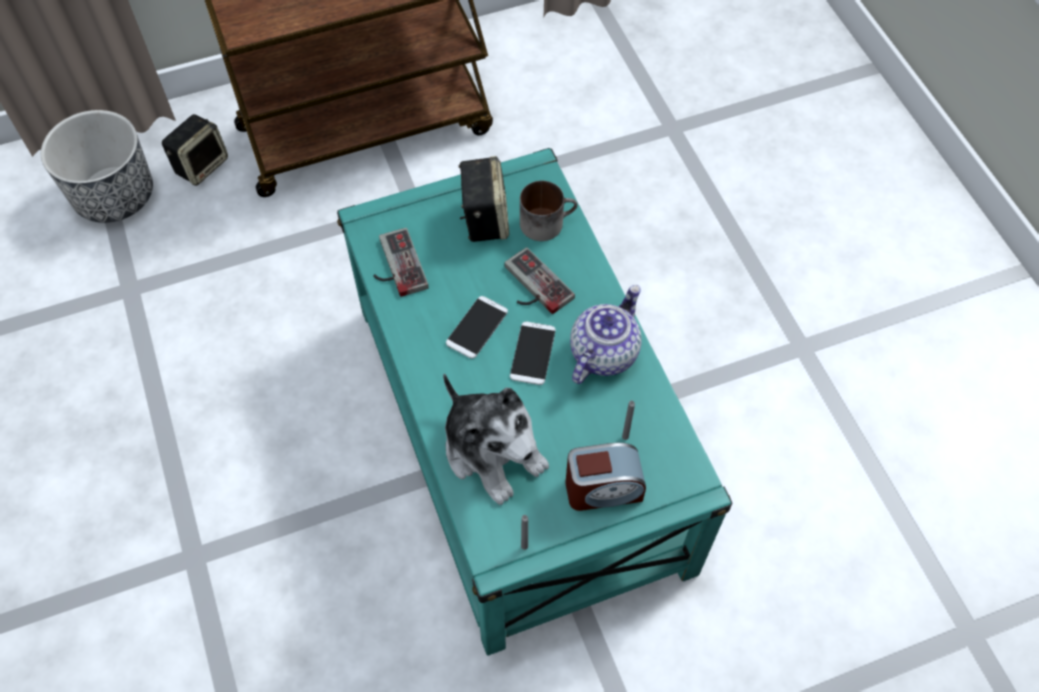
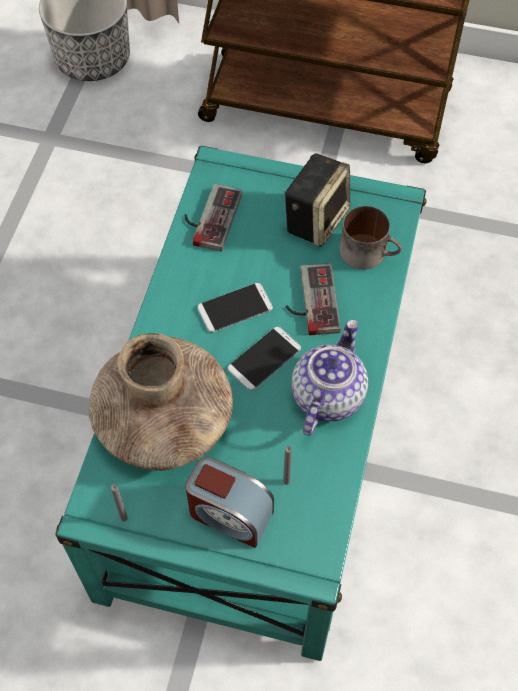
camera: 35 degrees right, 0 degrees up
speaker [162,114,228,186] -> none
plush toy [443,373,549,505] -> brown vase [89,333,233,471]
teapot [570,285,642,384] -> teapot turned 45 degrees counterclockwise [292,319,368,436]

